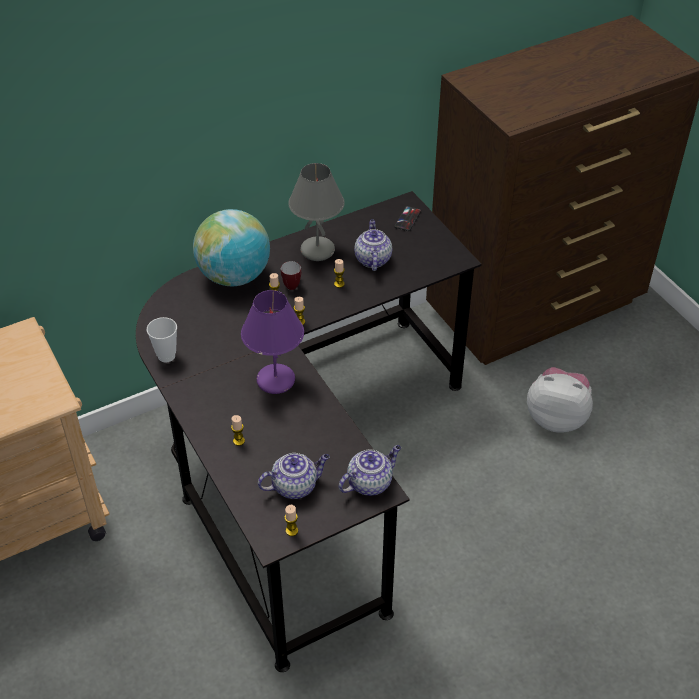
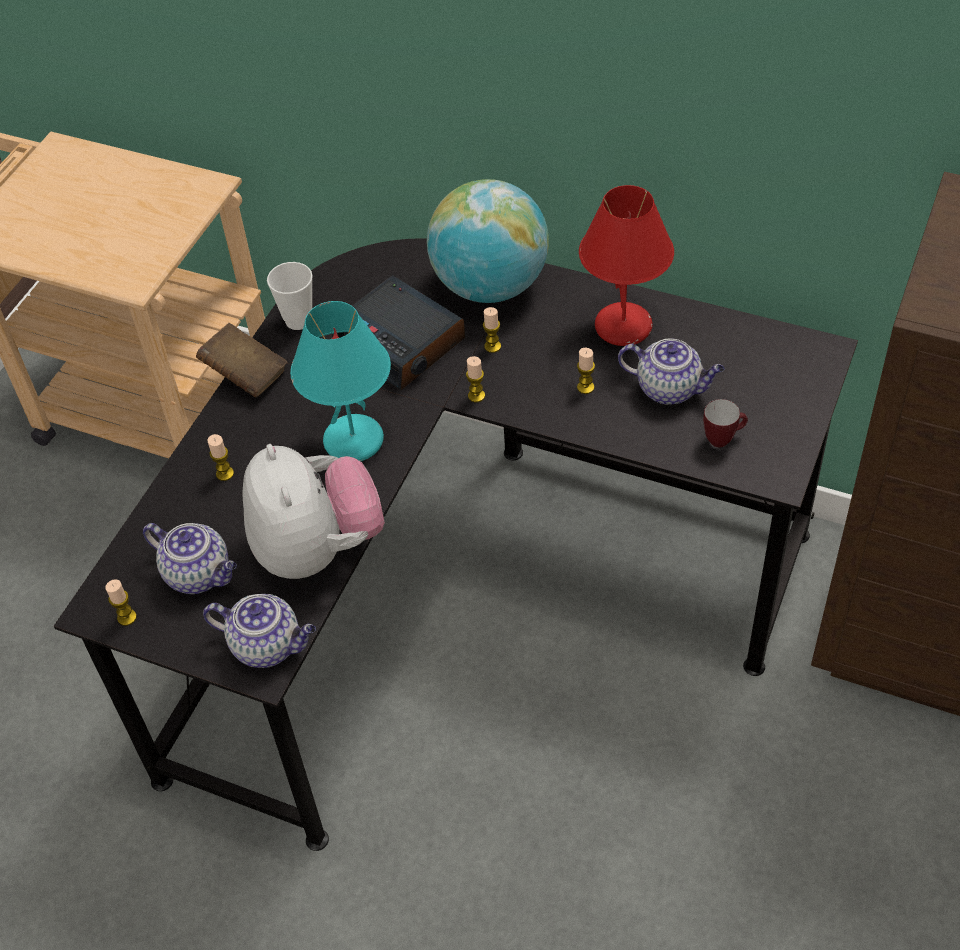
camera: 55 degrees right, 5 degrees up
purple table lamp [241,290,304,394] -> turquoise table lamp [290,301,391,461]
mug [281,261,301,290] -> mug moved to [703,399,748,447]
grey table lamp [288,163,345,261] -> red table lamp [579,185,674,346]
teapot [354,219,392,271] -> teapot turned 60 degrees clockwise [618,338,725,405]
phone [394,206,421,231] -> none
plush toy [527,367,593,433] -> plush toy moved to [243,444,385,579]
none -> brown book [196,323,288,398]
none -> alarm clock [332,275,465,390]

